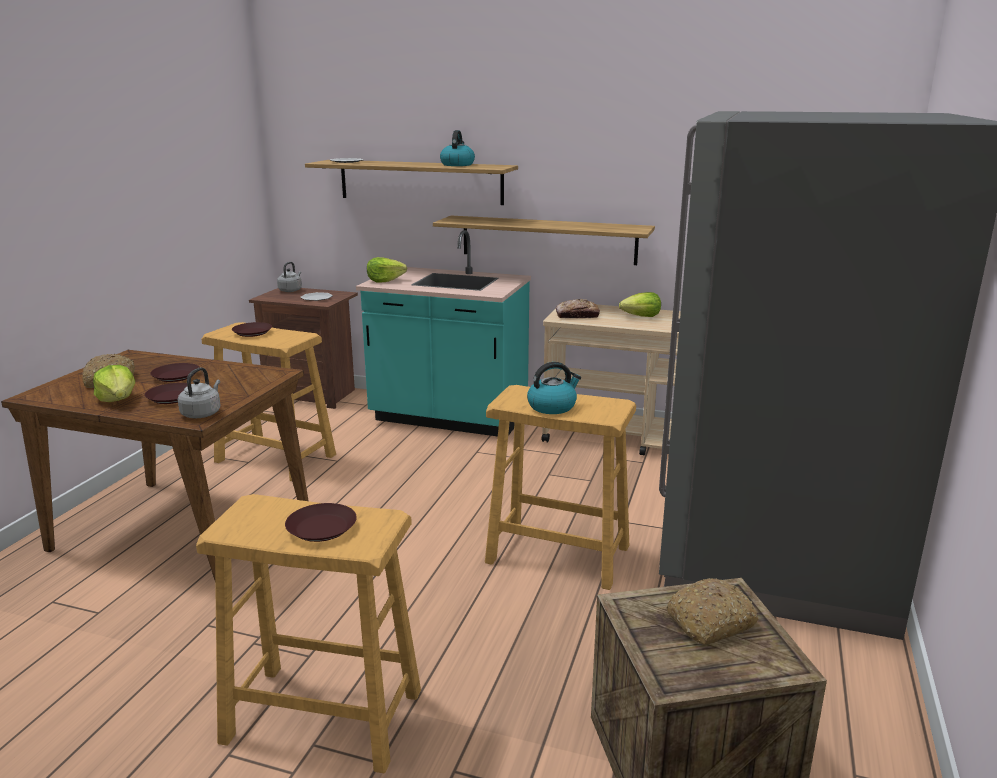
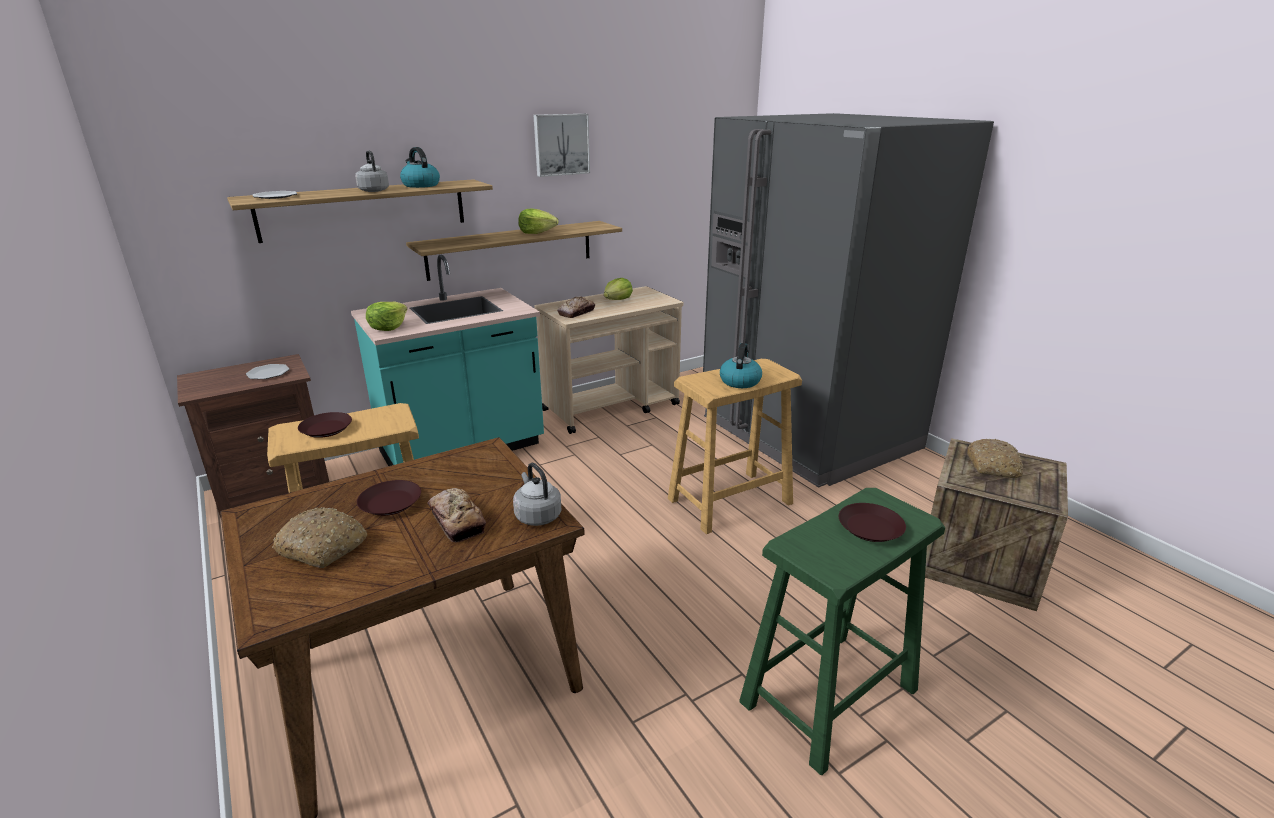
camera: 50 degrees left, 5 degrees up
lettuce [93,365,135,402] -> lettuce moved to [518,208,558,234]
brown plate [145,383,187,404] -> bread [427,488,486,542]
beige stool [196,494,421,773] -> green stool [739,488,945,775]
grey kettle [277,262,302,292] -> grey kettle moved to [355,150,389,192]
none -> picture [534,114,590,177]

